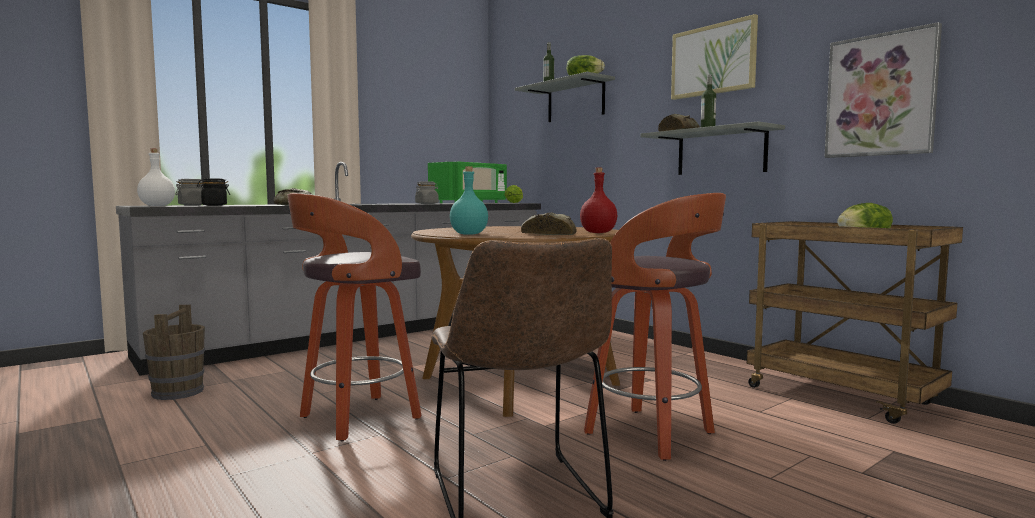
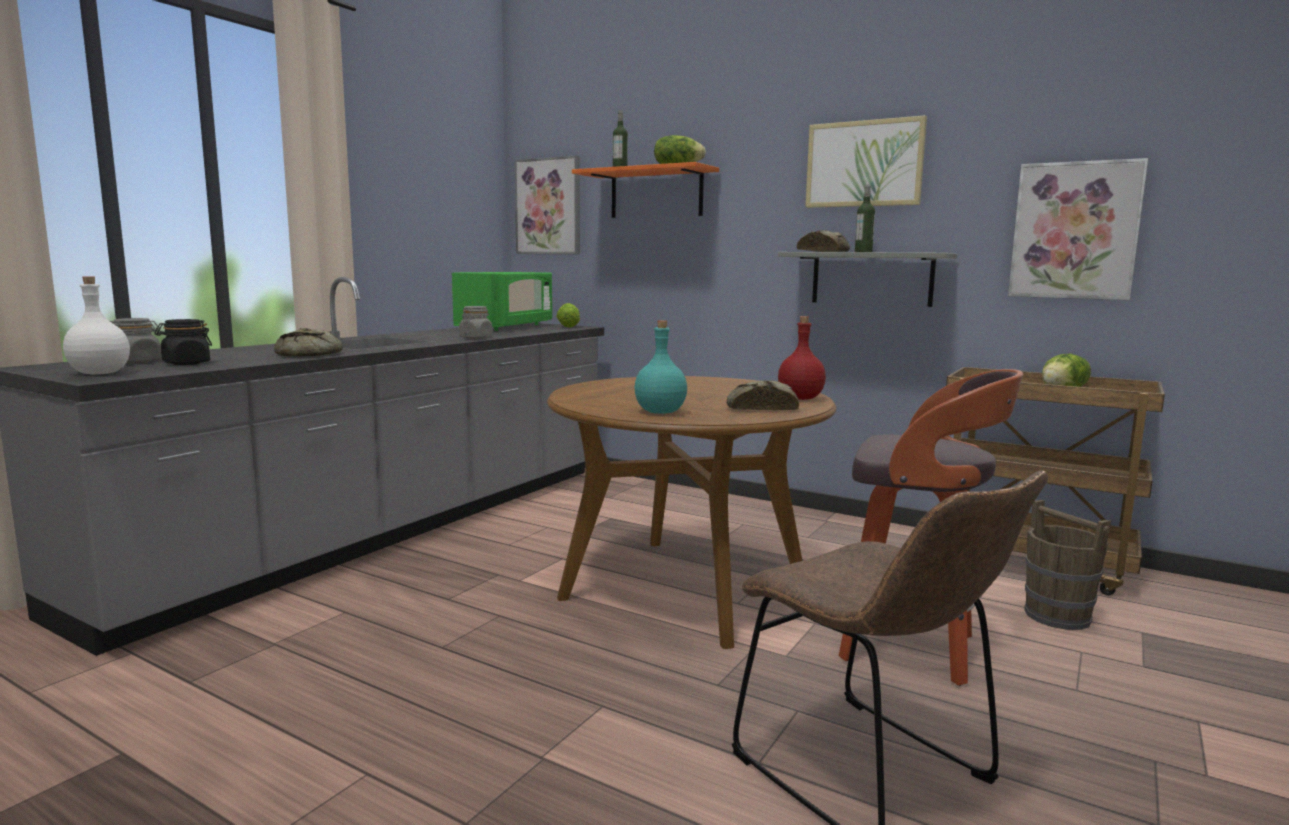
camera: 20 degrees left, 5 degrees up
brown bucket [143,304,205,400] -> brown bucket moved to [1024,500,1111,630]
stool [287,193,421,441] -> none
grey shelf [515,72,615,122] -> orange shelf [572,162,719,218]
none -> picture [515,156,580,255]

